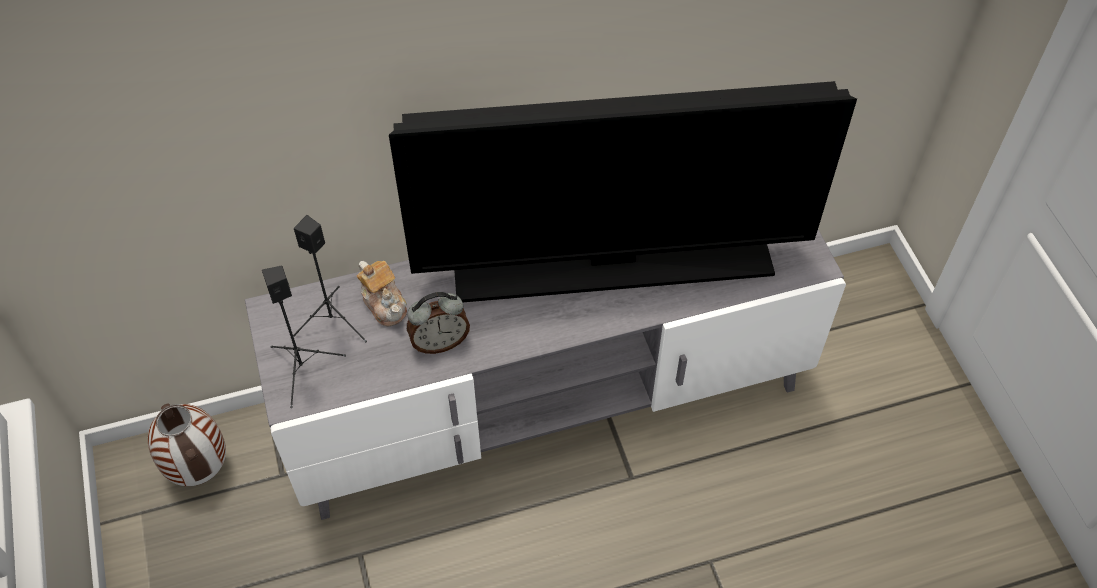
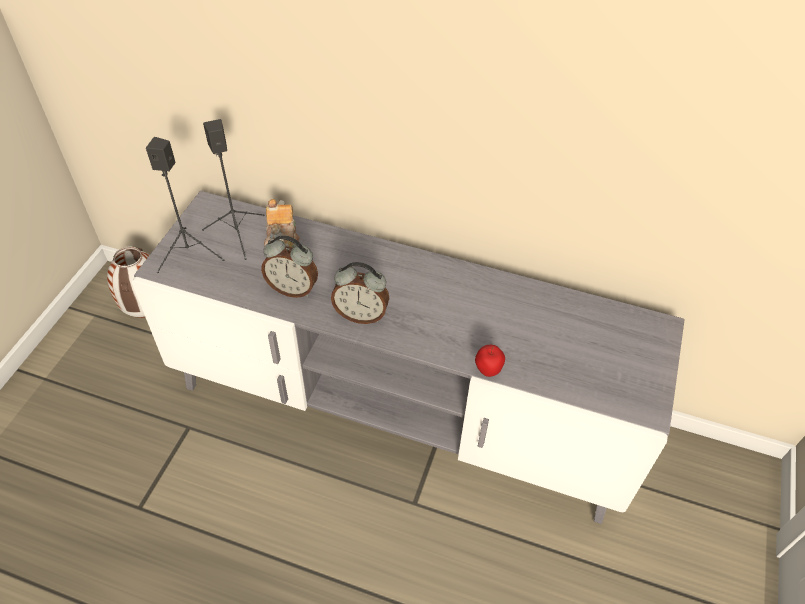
camera: 35 degrees right, 5 degrees down
television [389,81,857,302] -> none
none -> alarm clock [331,262,389,324]
none -> apple [475,345,505,377]

